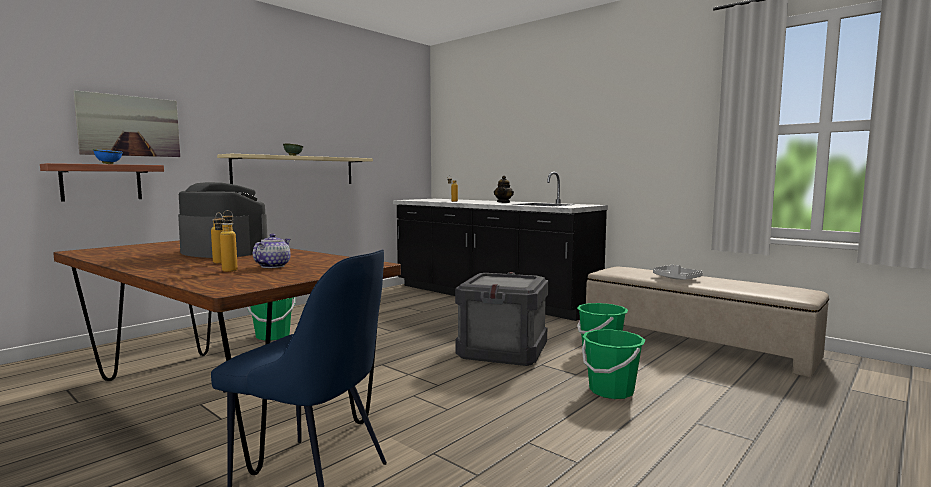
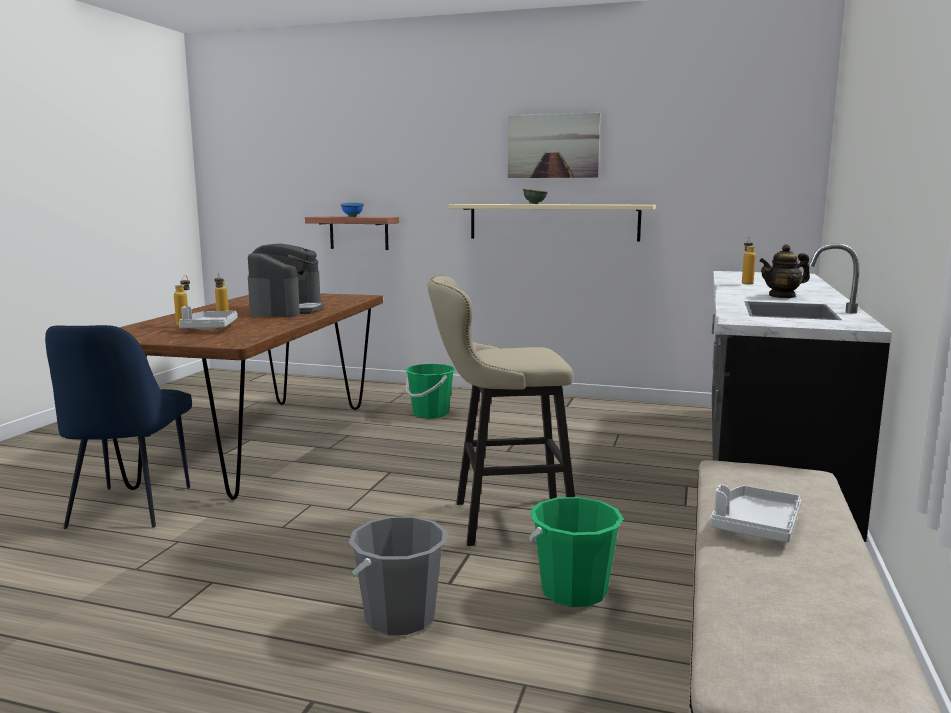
camera: 65 degrees right, 5 degrees up
picture [74,90,180,157] -> picture moved to [508,113,601,178]
teapot [253,233,291,268] -> grey tray [179,306,237,330]
crate [455,272,548,366] -> beige stool [428,276,575,546]
green bucket [582,329,645,399] -> grey bucket [349,516,447,635]

